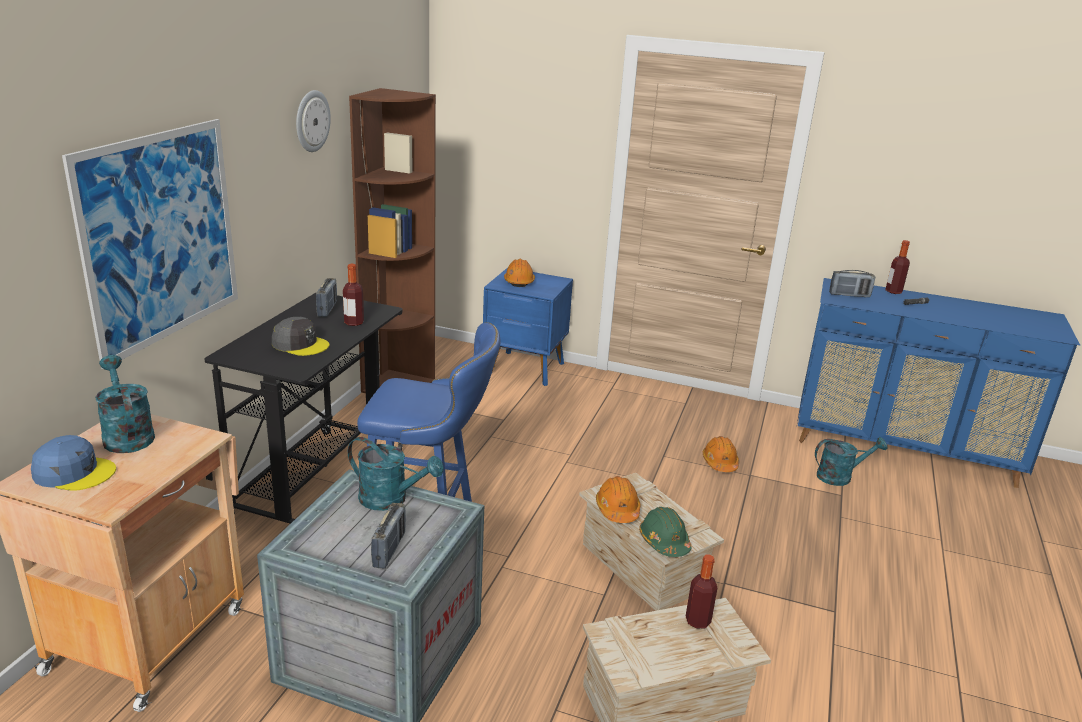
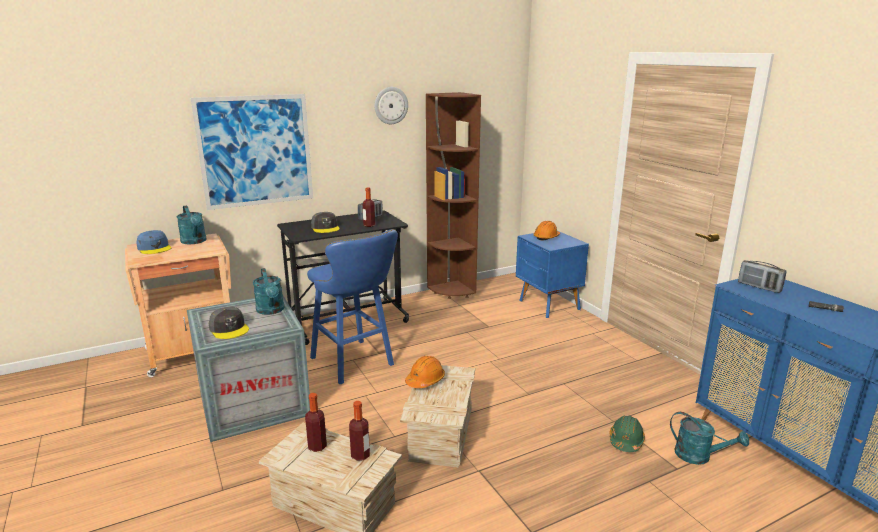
camera: 45 degrees right, 5 degrees down
turquoise watering can [95,355,155,453] -> turquoise watering can turned 135 degrees clockwise [177,205,206,244]
radio [371,503,406,569] -> grey cap [209,307,249,339]
green hard hat [639,507,691,557] -> green hard hat moved to [609,416,645,452]
orange hard hat [703,436,739,472] -> none
bottle [885,240,910,294] -> bottle moved to [305,393,327,452]

